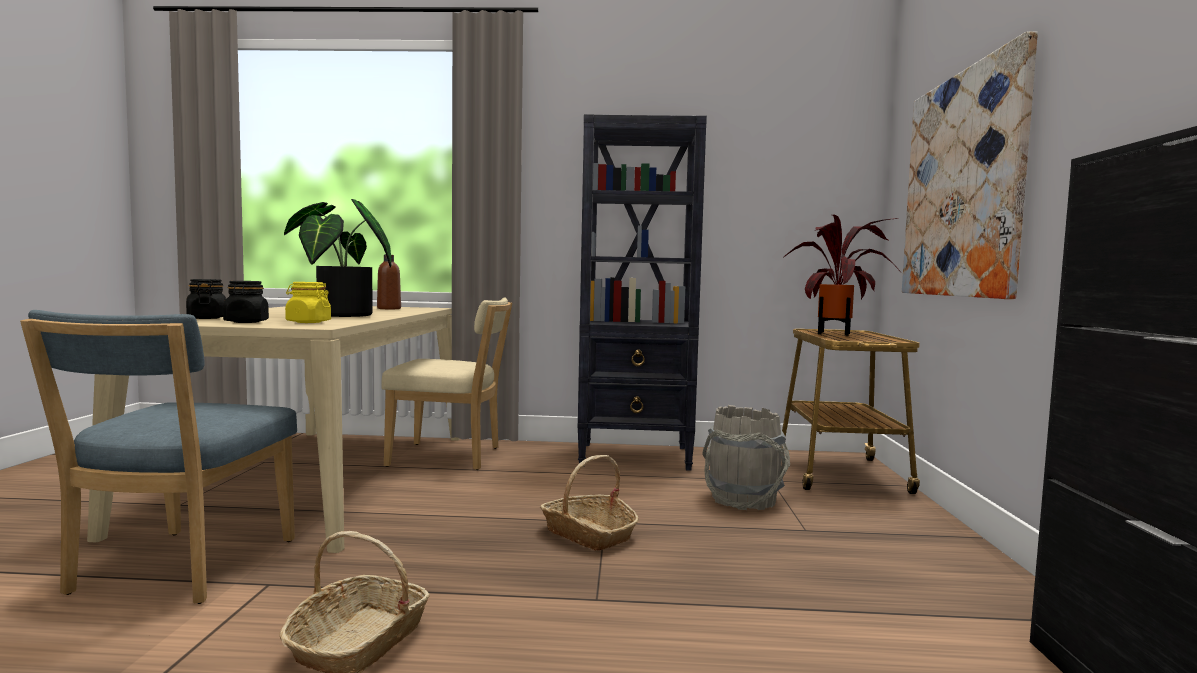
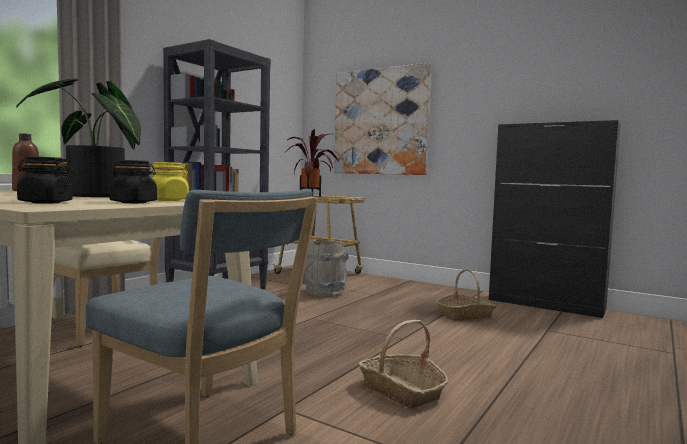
camera: 60 degrees left, 0 degrees up
basket [540,455,639,551] -> basket moved to [436,269,497,321]

